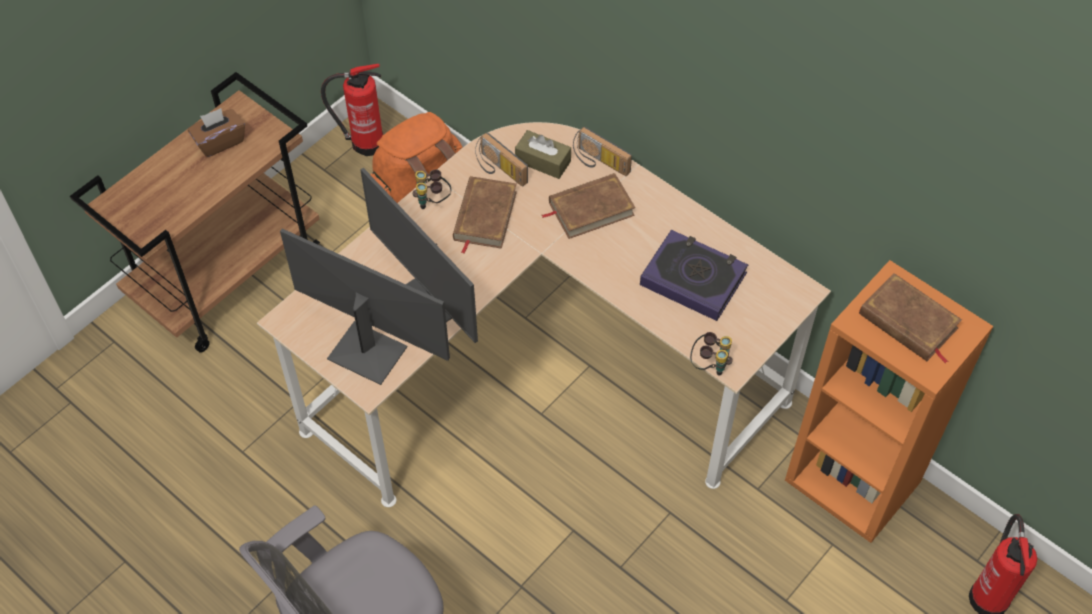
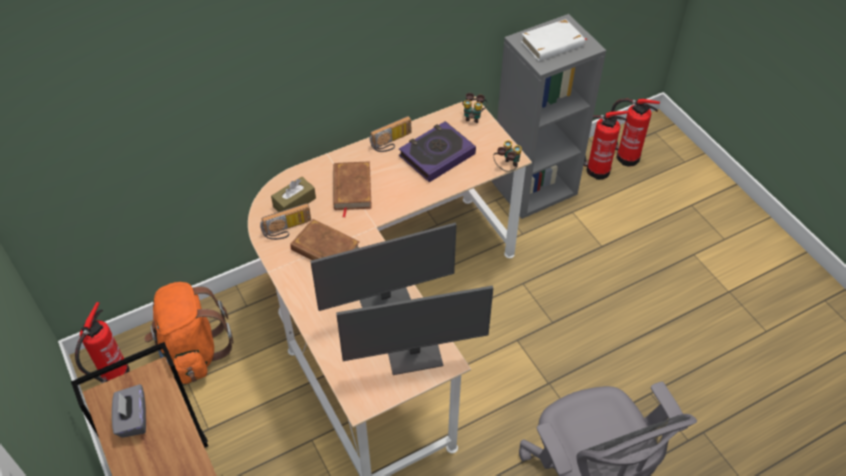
camera: 70 degrees left, 5 degrees down
brown tissue box [188,108,245,157] -> grey tissue box [112,384,146,438]
monitor [280,228,450,385] -> monitor turned 150 degrees counterclockwise [336,286,493,375]
binoculars [413,169,451,209] -> binoculars moved to [462,93,488,123]
radio [573,127,632,176] -> radio moved to [370,116,411,152]
orange bookcase [785,260,993,543] -> grey bookcase [492,14,606,219]
brown book [859,273,962,364] -> white book [521,19,588,61]
none -> fire extinguisher [583,111,629,180]

